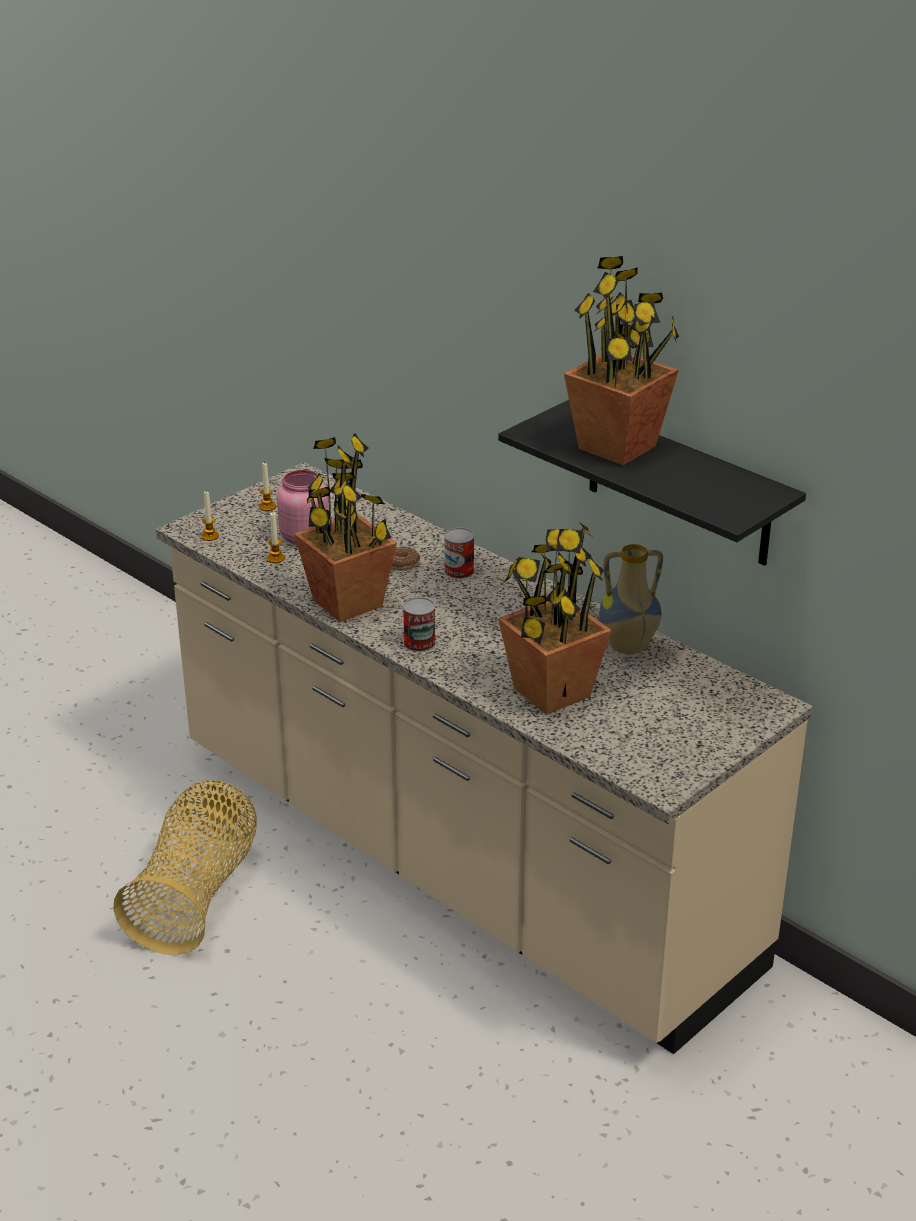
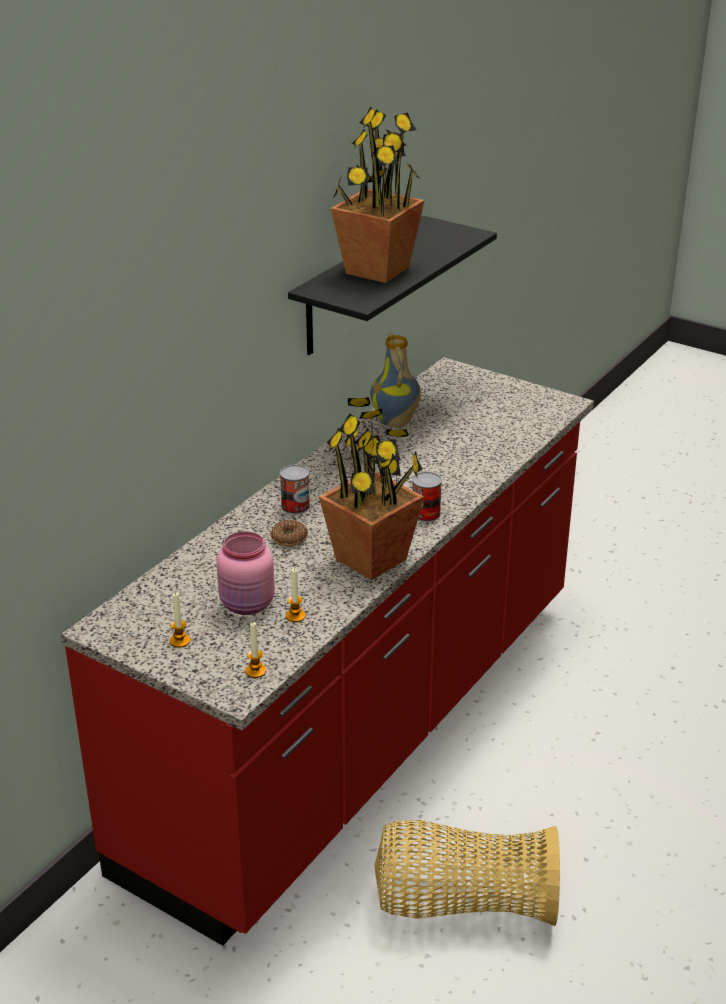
camera: 100 degrees left, 0 degrees up
beige counter [156,462,812,1054] -> red counter [61,357,594,946]
potted plant [498,518,611,715] -> none

